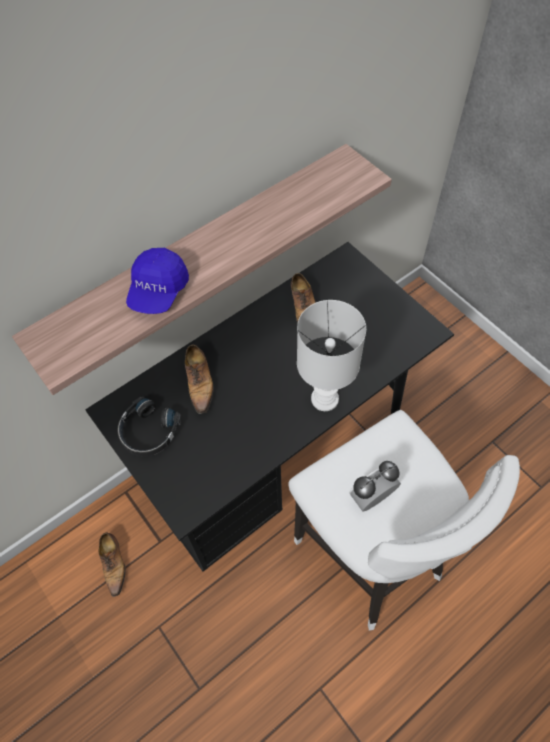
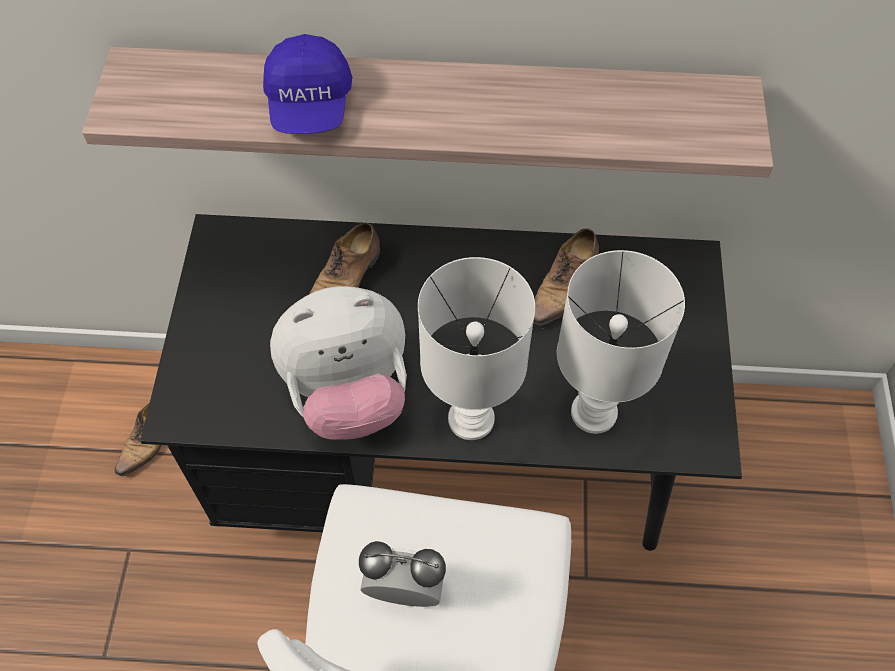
camera: 40 degrees right, 0 degrees up
black headphones [117,397,181,456] -> none
blue cap [126,248,189,314] -> blue cap turned 60 degrees counterclockwise [263,34,352,134]
none -> plush toy [270,286,407,440]
none -> white table lamp [557,250,685,434]

